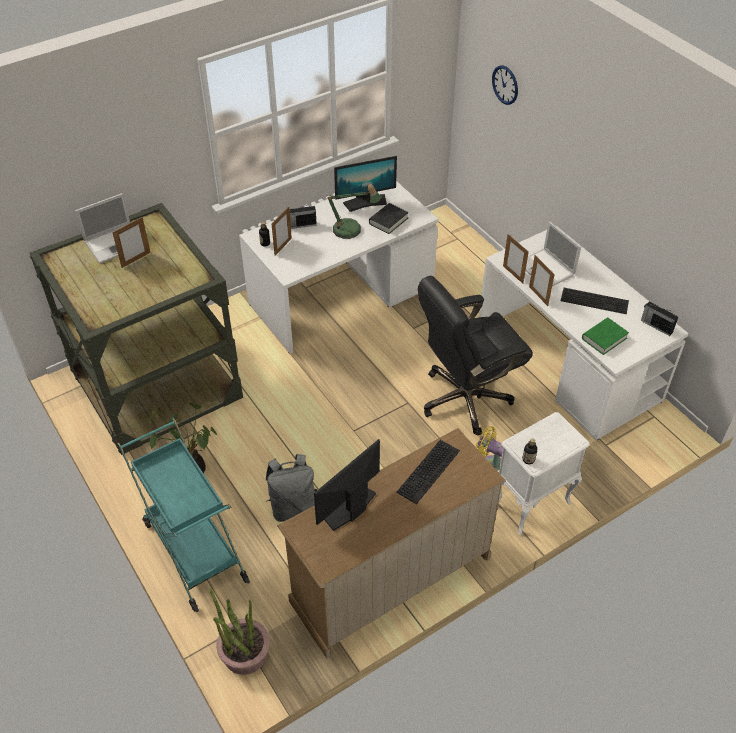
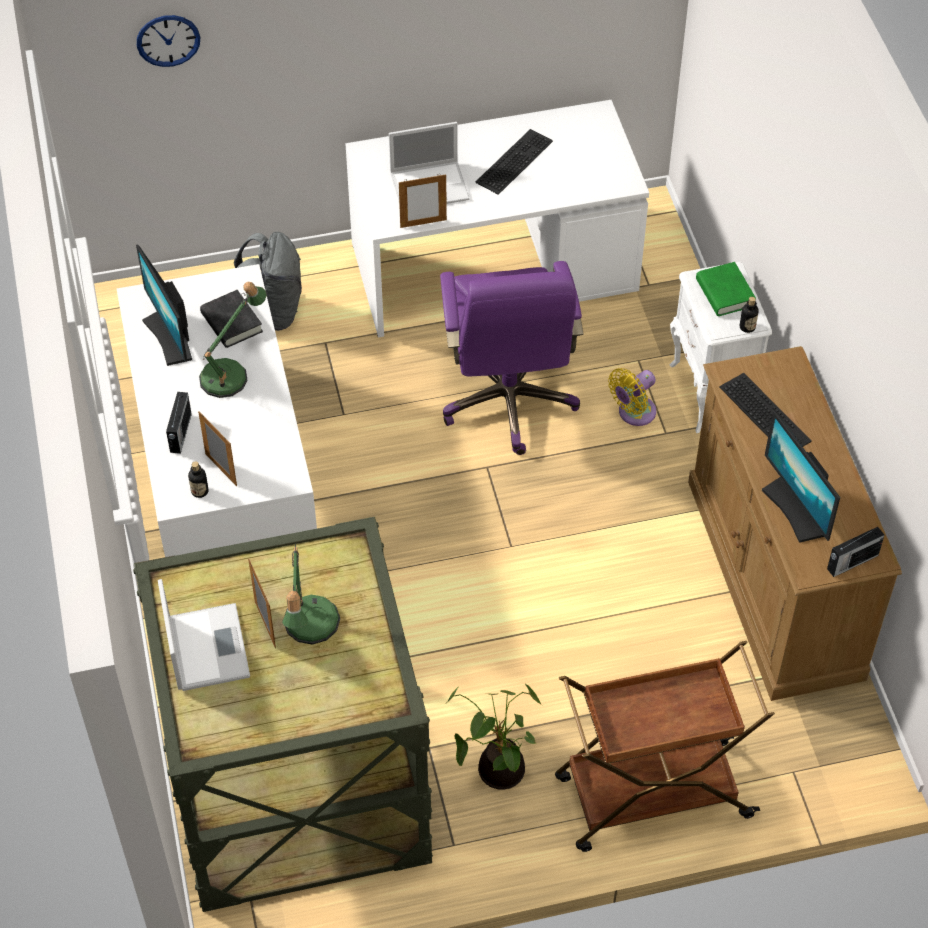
camera: 70 degrees left, 5 degrees up
turquoise cart [118,417,250,612] -> brown cart [555,641,775,852]
potted plant [209,589,270,675] -> none
grey backpack [265,454,317,522] -> grey backpack moved to [234,232,302,331]
monitor [334,156,397,212] -> monitor turned 150 degrees clockwise [136,244,192,366]
black office chair [418,276,533,435] -> purple office chair [440,261,584,455]
picture frame [529,255,555,306] -> none
green book [582,318,629,355] -> green book moved to [696,262,756,316]
radio [641,302,678,336] -> radio moved to [827,527,884,577]
none -> table lamp [282,544,340,645]

